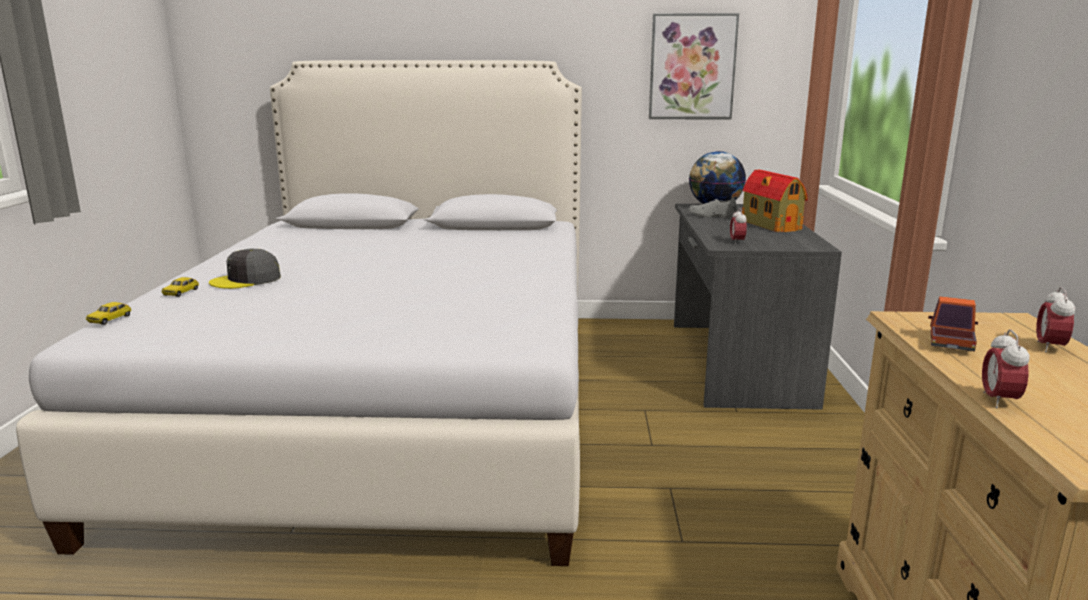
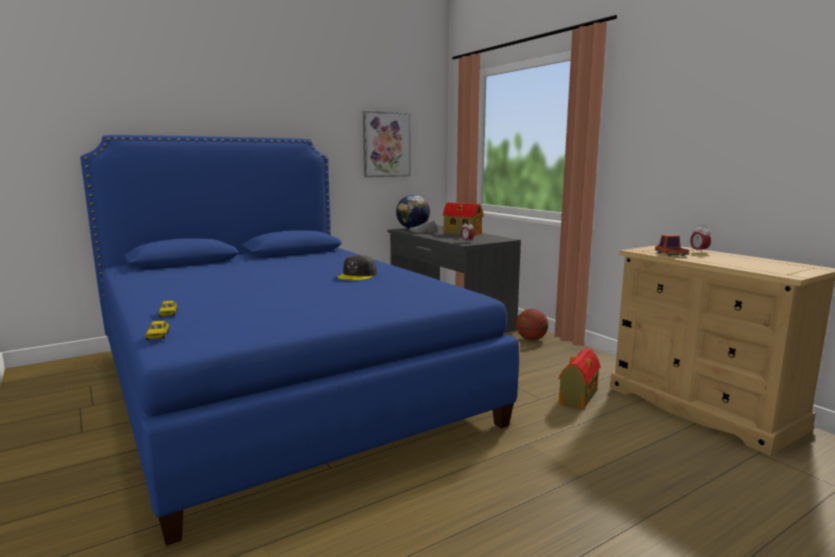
camera: 35 degrees left, 5 degrees down
white bed [16,60,582,566] -> blue bed [80,135,519,546]
grey cap [209,249,281,289] -> grey cap moved to [338,255,377,280]
alarm clock [982,329,1030,409] -> none
none -> basketball [516,309,548,341]
none -> toy house [559,348,601,409]

